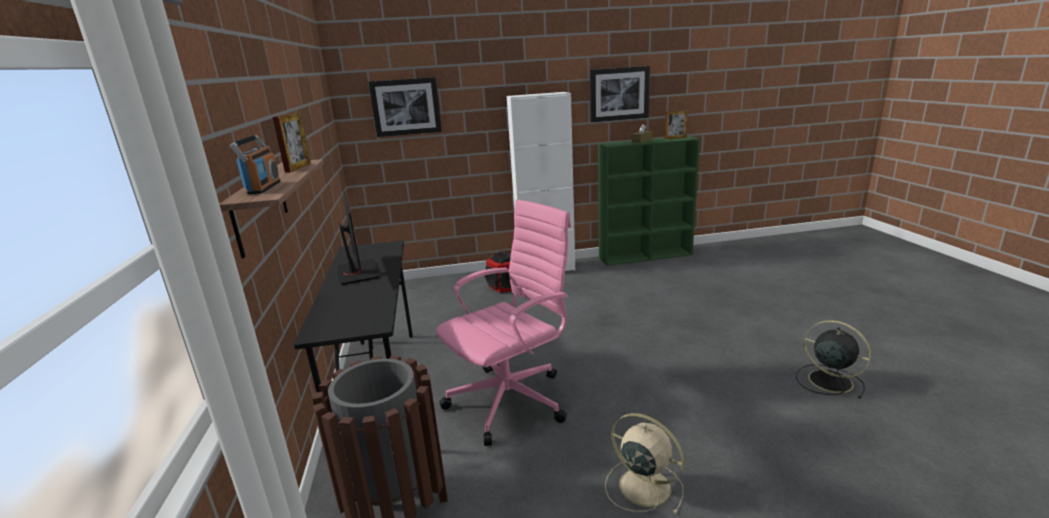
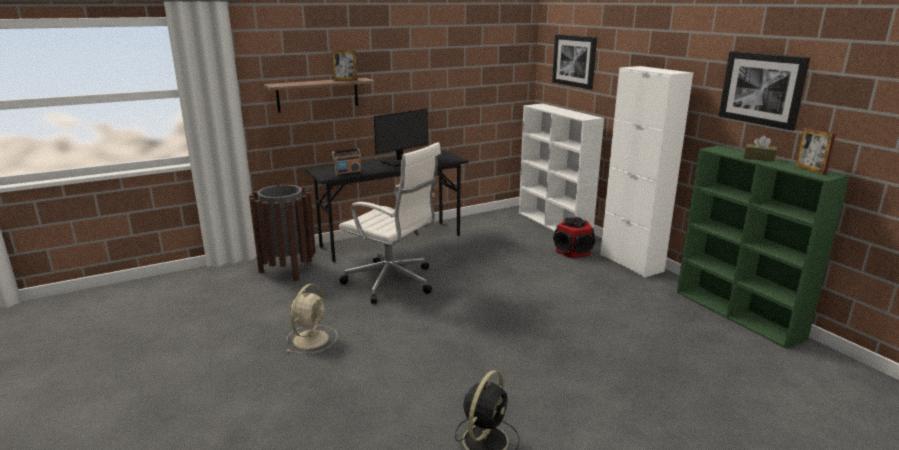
camera: 70 degrees right, 0 degrees up
radio [229,135,281,195] -> radio moved to [332,149,362,176]
pink office chair [436,199,571,446] -> white office chair [339,142,441,304]
none -> white bookcase [519,104,604,231]

